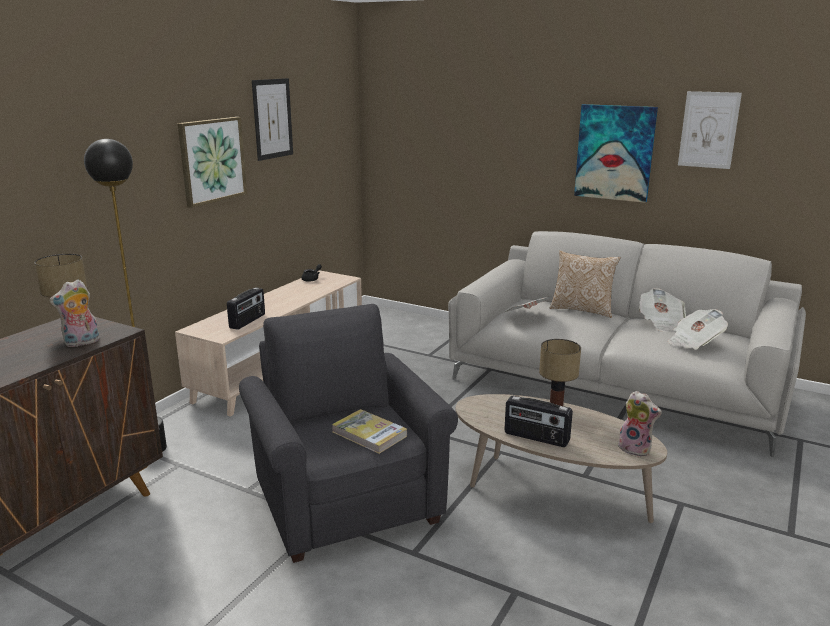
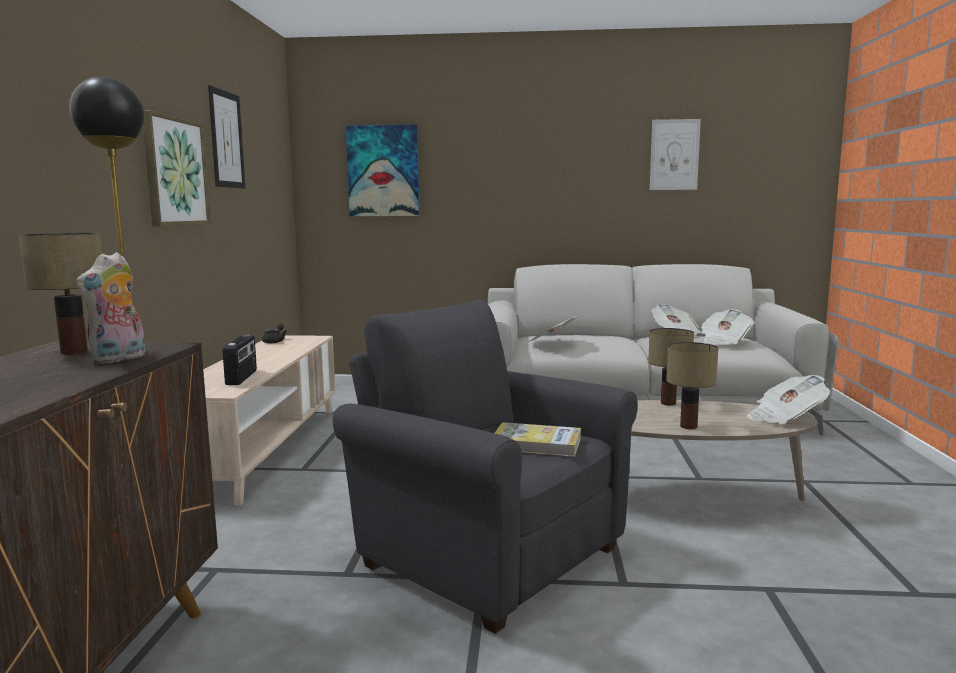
camera: 25 degrees left, 10 degrees down
radio [504,396,573,447] -> table lamp [666,342,718,429]
pillow [550,250,621,318] -> none
picture [574,104,658,203] -> picture moved to [346,124,419,216]
plush toy [618,391,662,457] -> newspaper [747,375,830,424]

